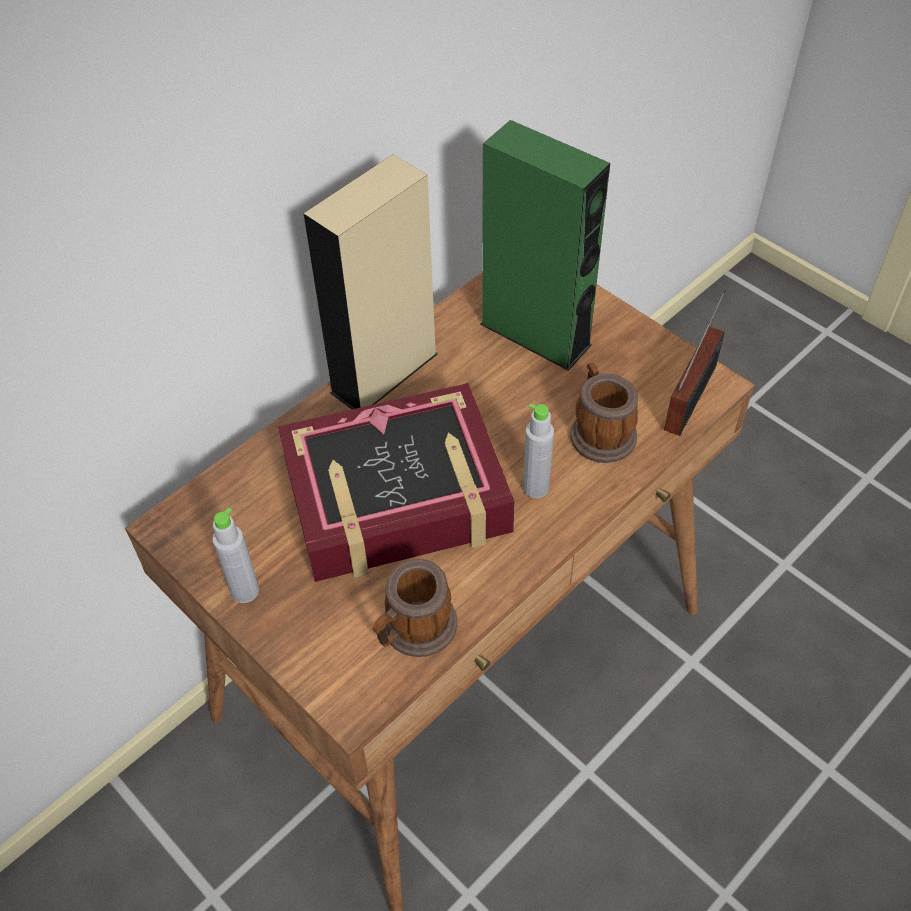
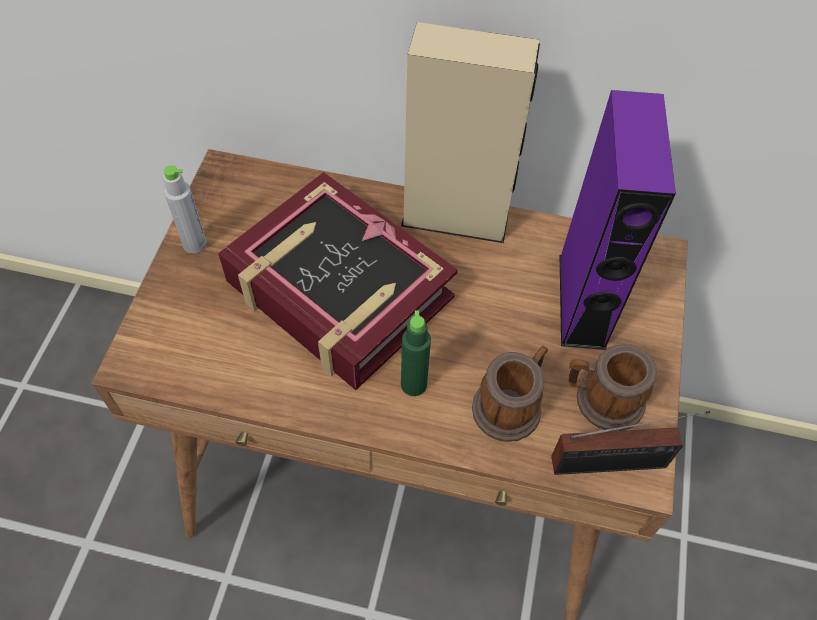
camera: 55 degrees right, 5 degrees up
mug [373,559,457,657] -> mug moved to [569,344,657,431]
green speaker [480,120,610,371] -> purple speaker [560,90,676,350]
grey bottle [523,403,554,498] -> green bottle [401,310,431,396]

